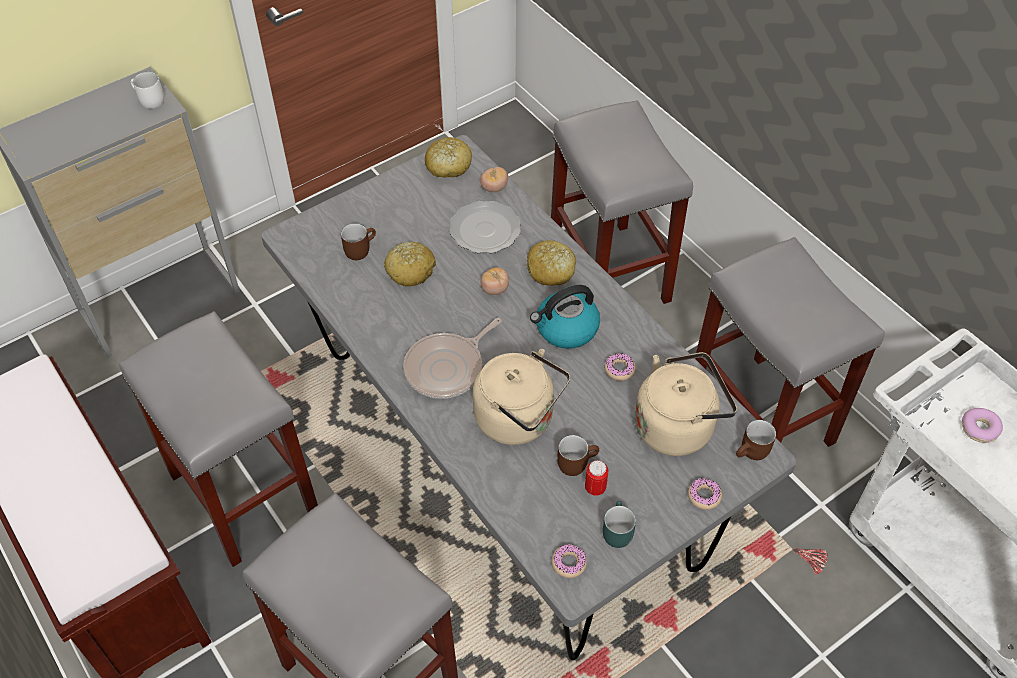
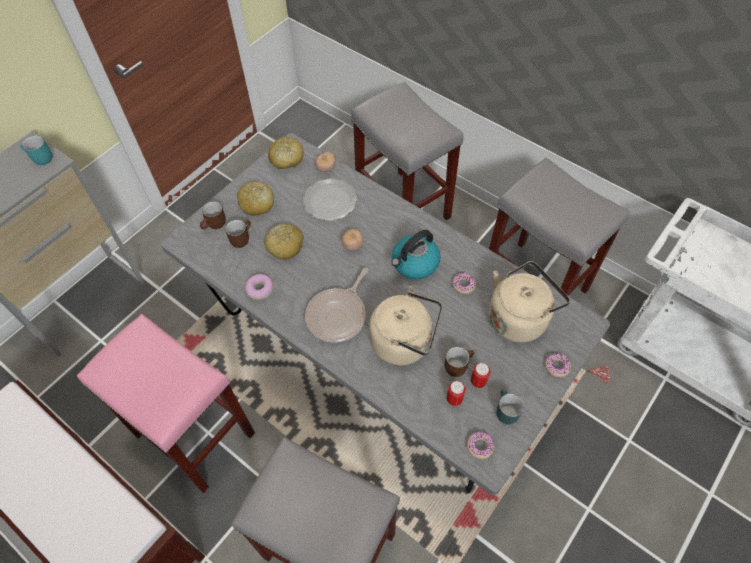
camera: 15 degrees left, 5 degrees up
grey stool [119,311,318,567] -> pink stool [77,314,255,493]
white mug [131,72,164,109] -> turquoise mug [20,135,52,165]
bread [527,240,576,286] -> bread moved to [237,182,274,216]
brown mug [736,420,776,460] -> brown mug moved to [200,201,226,229]
donut [962,408,1003,443] -> donut moved to [245,274,274,300]
none -> can [447,381,466,406]

